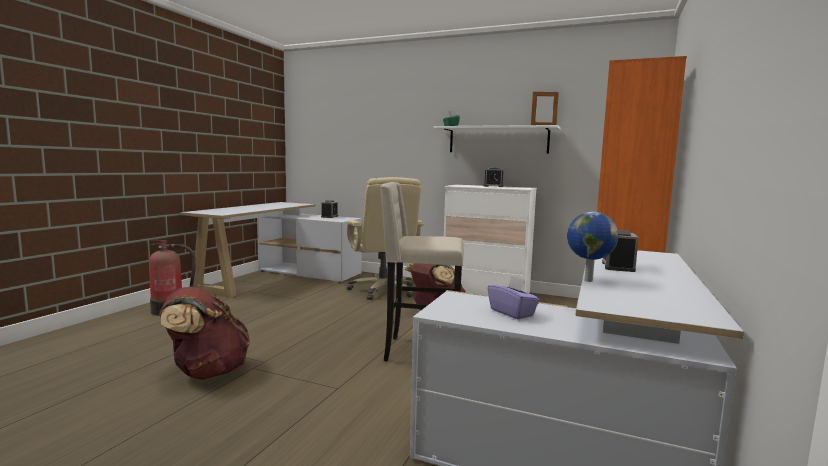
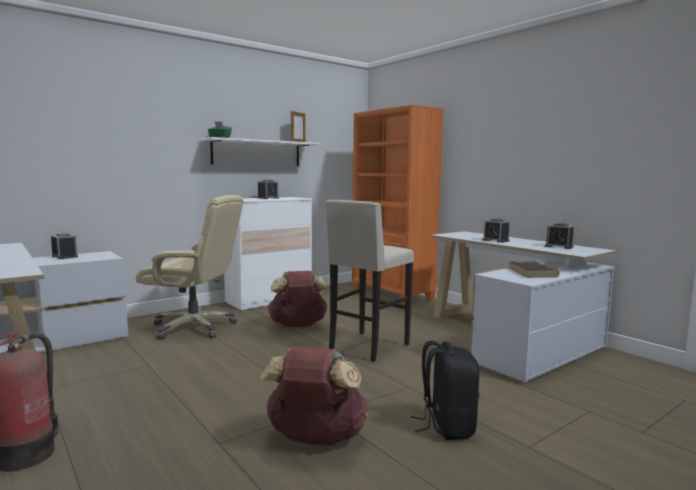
camera: 60 degrees left, 0 degrees up
purple tissue box [488,275,540,319] -> brown book [508,261,559,278]
globe [567,212,618,282] -> none
none -> black backpack [410,341,479,440]
none -> alarm clock [545,223,574,249]

